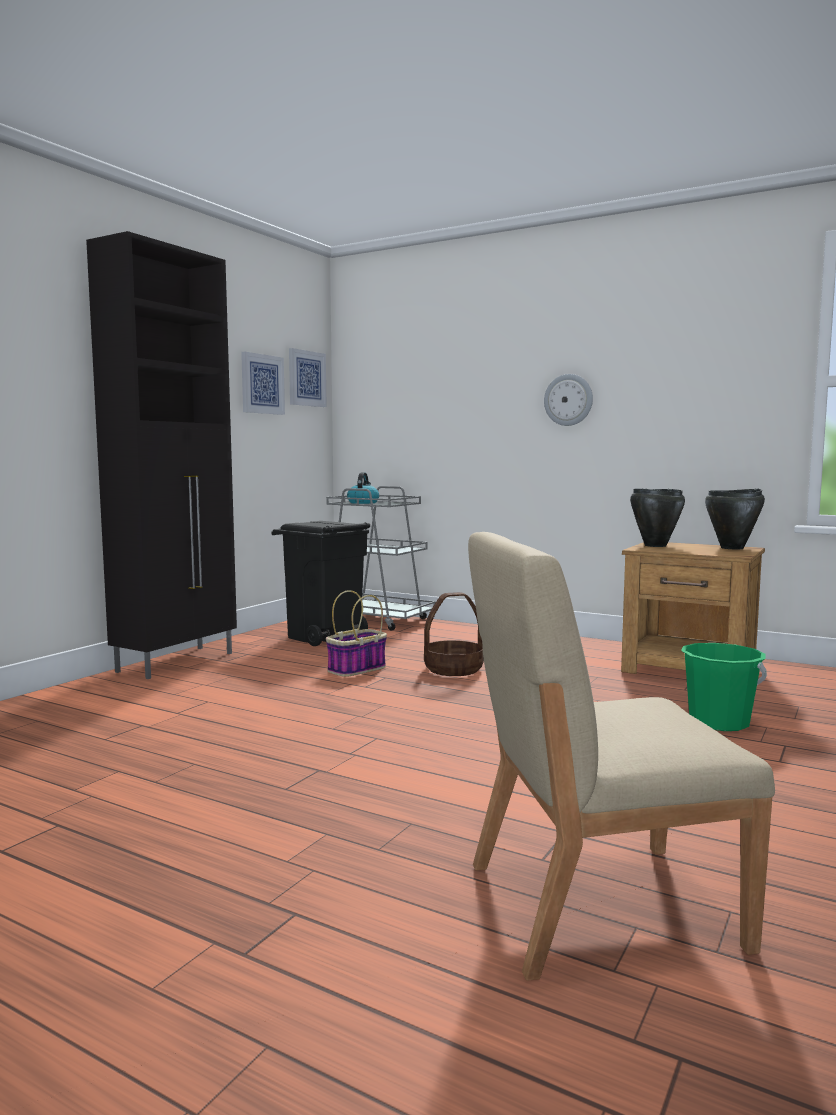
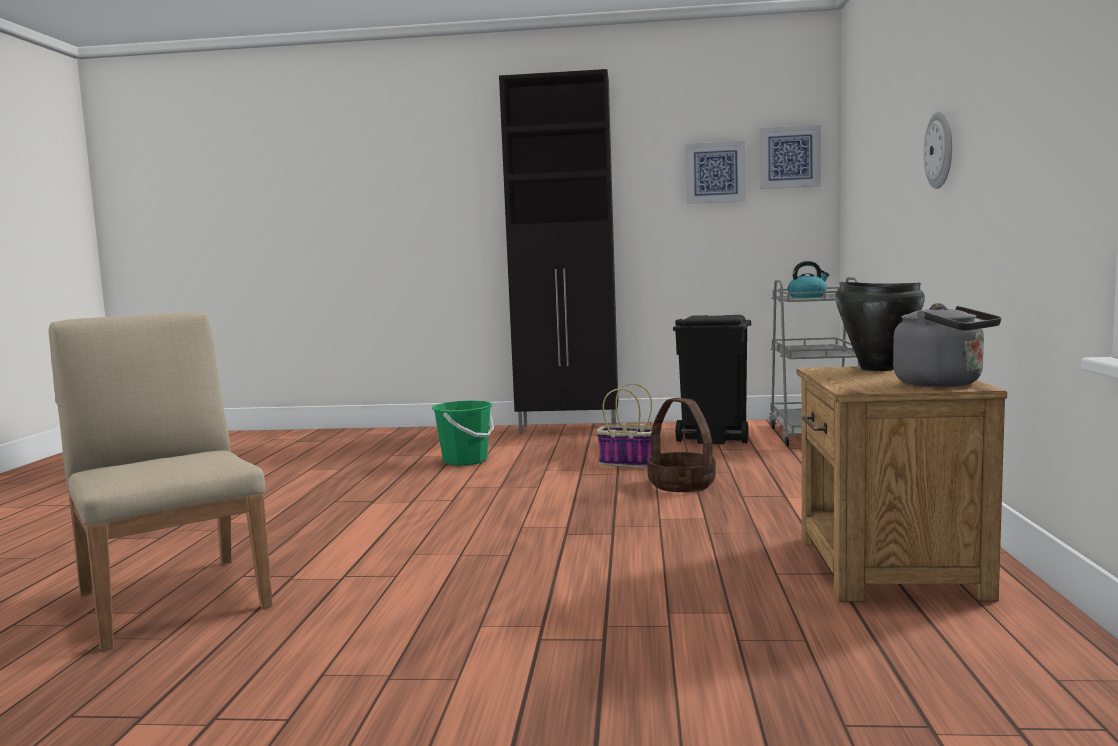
camera: 65 degrees right, 0 degrees up
green bucket [681,643,767,731] -> green bucket moved to [432,400,494,466]
black cooking pot [705,489,765,549] -> grey kettle [893,303,1001,387]

